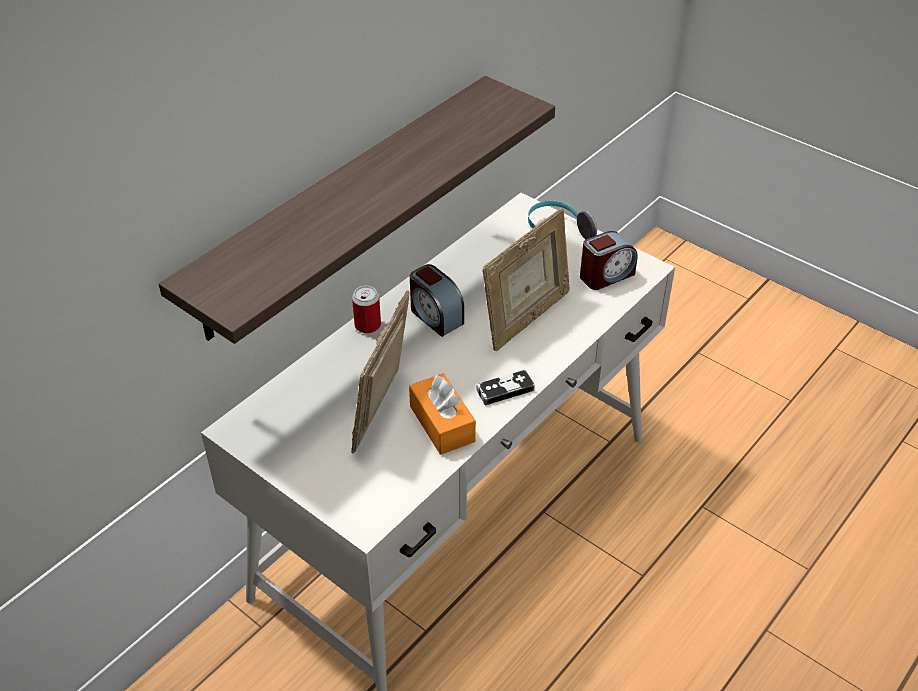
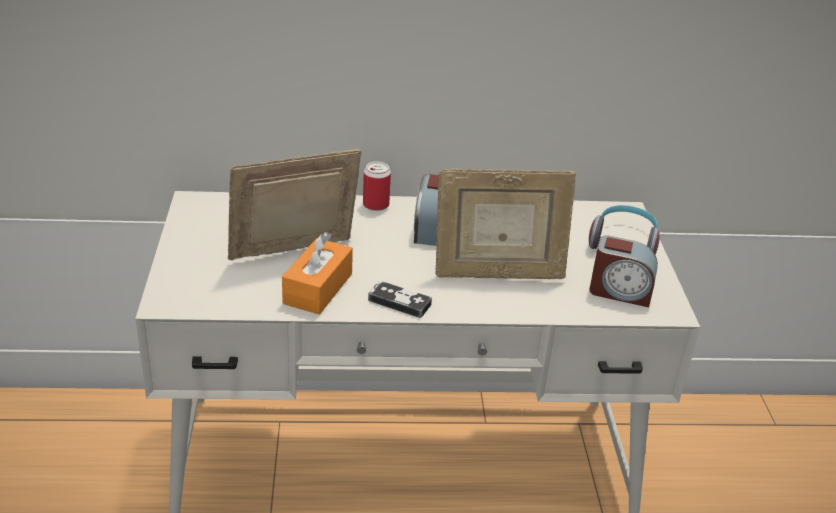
camera: 45 degrees right, 10 degrees down
shelf [159,76,555,344] -> none

